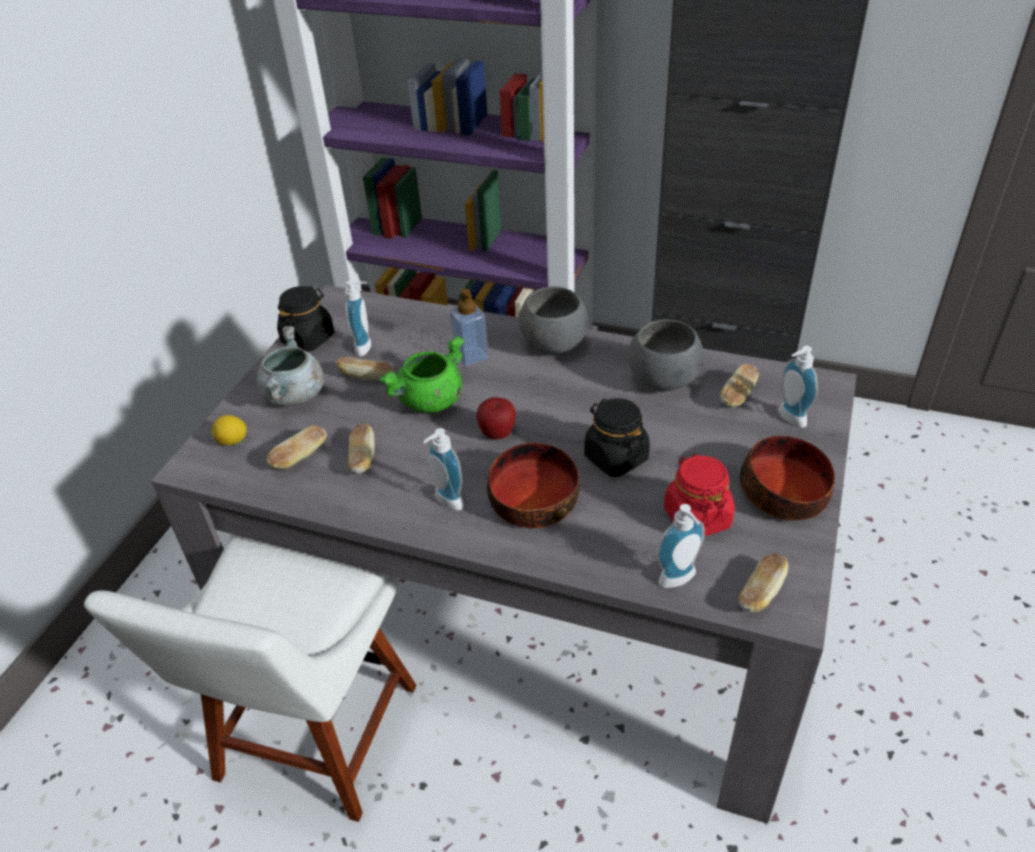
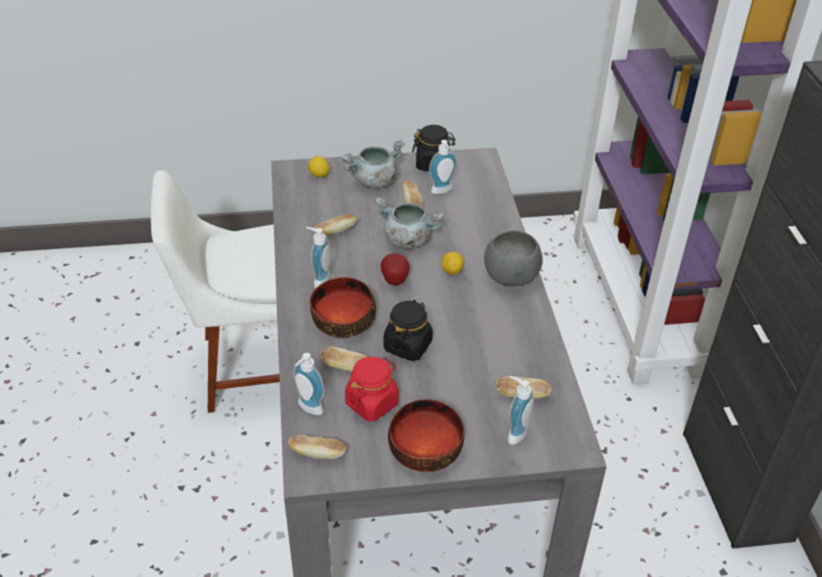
camera: 60 degrees right, 0 degrees up
bread [267,426,327,469] -> bread moved to [321,347,368,372]
green cooking pot [379,335,464,413] -> grey cooking pot [374,197,444,249]
soap dispenser [450,288,489,366] -> none
grey bowl [628,319,704,391] -> none
none -> lemon [441,252,464,275]

